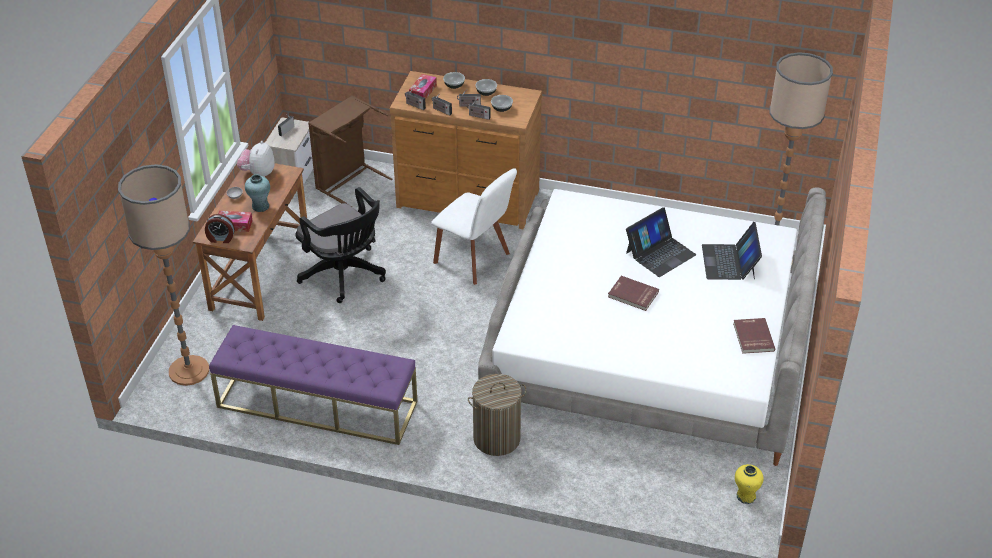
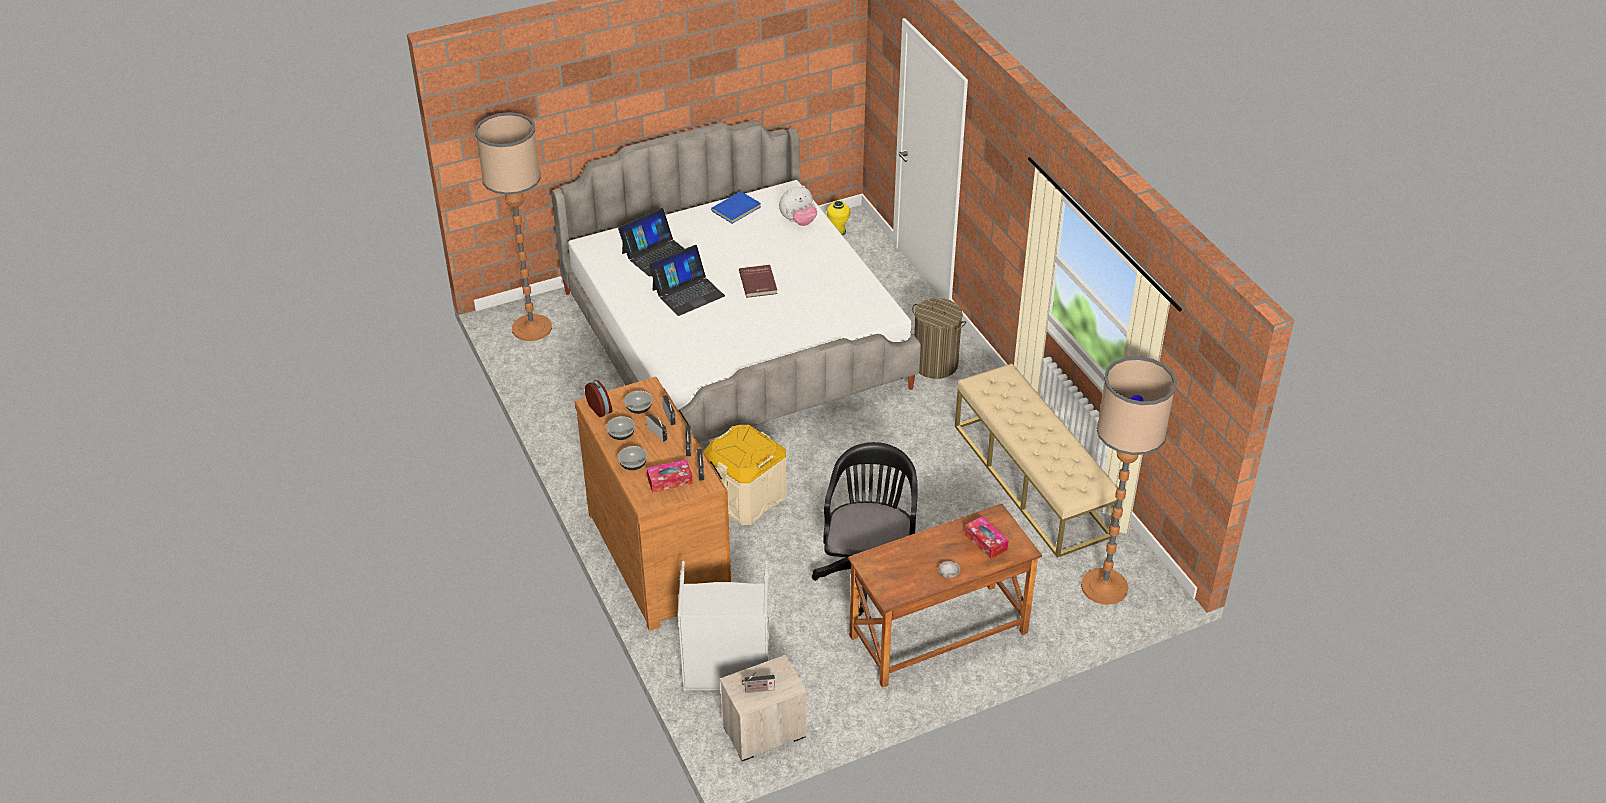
camera: 130 degrees left, 0 degrees up
alarm clock [205,214,235,243] -> alarm clock moved to [585,380,612,417]
purple bench [209,325,418,445] -> beige bench [955,364,1118,558]
plush toy [237,141,274,177] -> plush toy moved to [779,185,817,226]
turquoise vase [245,174,270,212] -> none
brown laundry basket [308,95,392,203] -> grey laundry basket [677,561,770,691]
white chair [431,168,517,285] -> beige storage box [703,425,787,525]
laptop [626,207,696,277] -> laptop turned 135 degrees clockwise [649,245,725,316]
red book [733,318,775,354] -> blue book [711,191,761,224]

